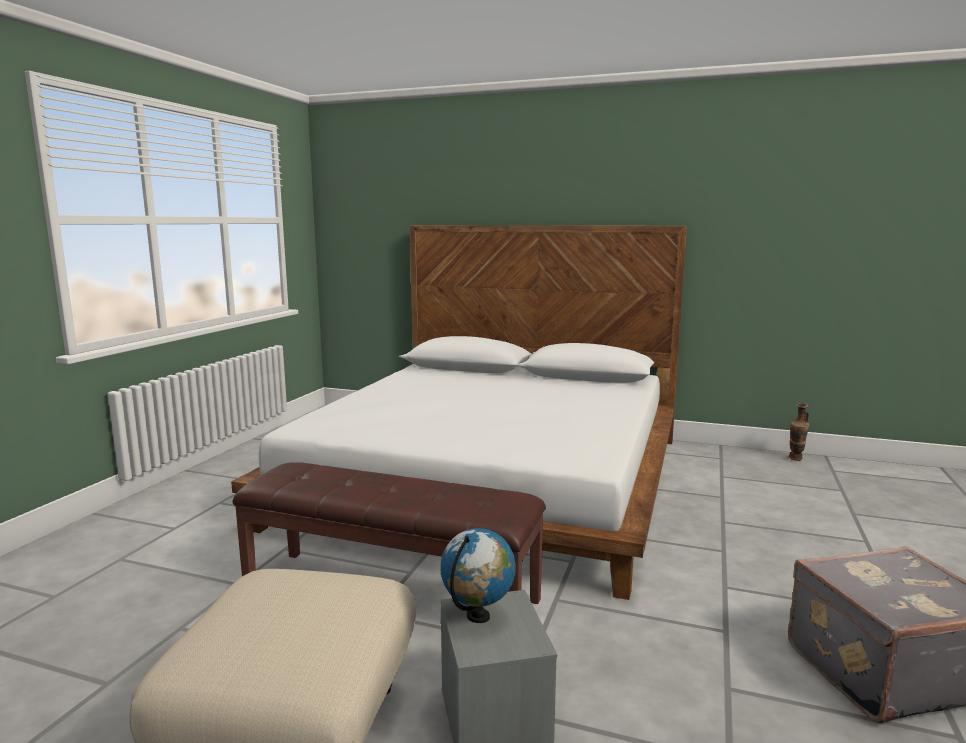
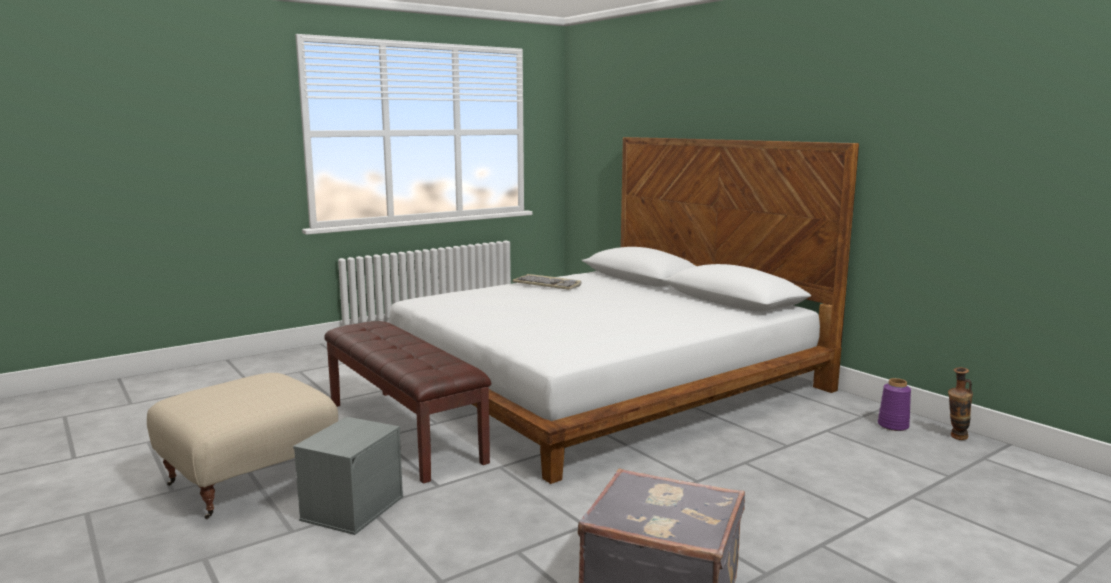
camera: 35 degrees right, 0 degrees up
globe [440,528,516,623] -> none
none -> keyboard [512,274,582,290]
none -> purple vase [878,378,911,431]

